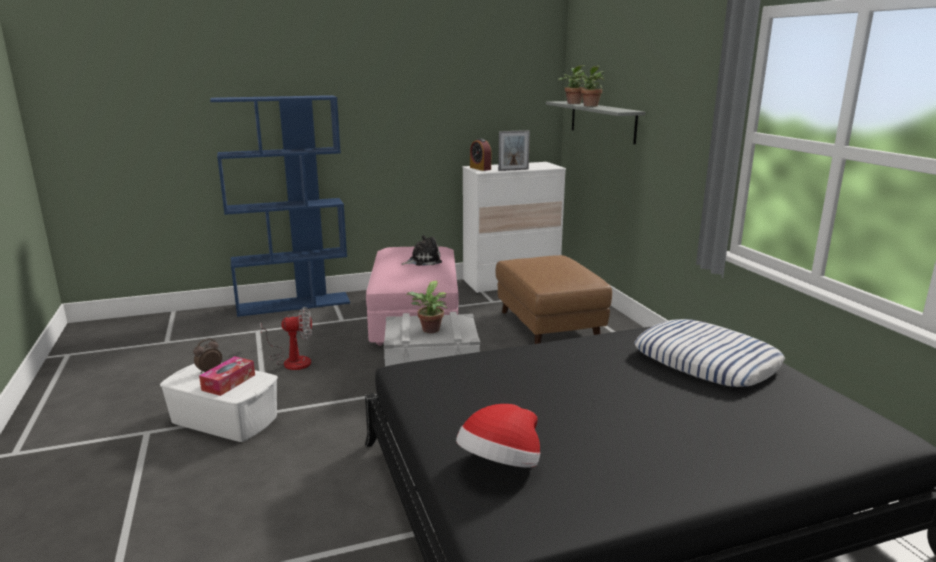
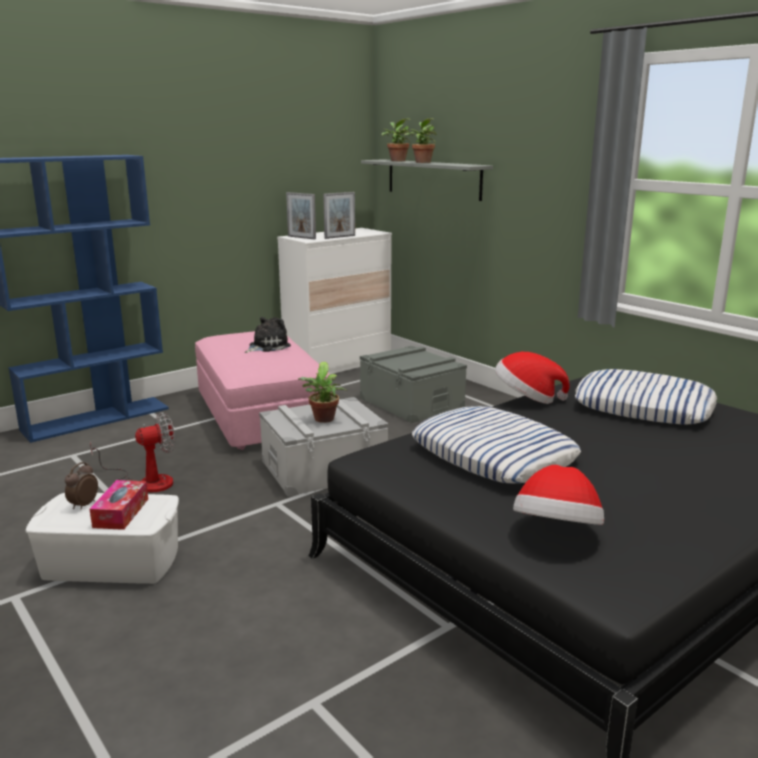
camera: 20 degrees left, 0 degrees up
alarm clock [470,139,491,171] -> picture frame [286,192,316,240]
brown ottoman [496,255,612,344] -> grey storage box [360,346,467,423]
none -> pillow [412,406,581,484]
none -> hat [495,352,570,404]

